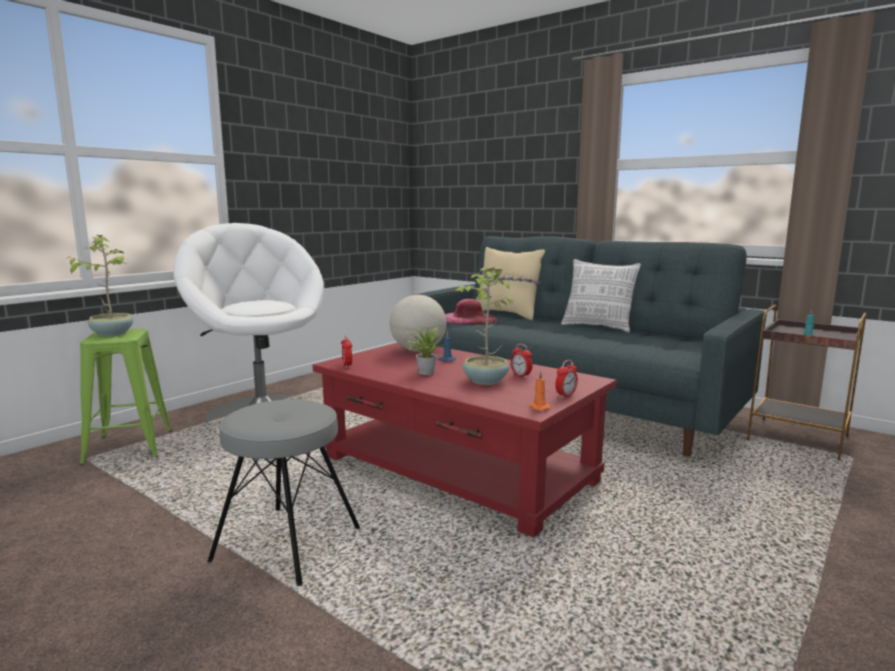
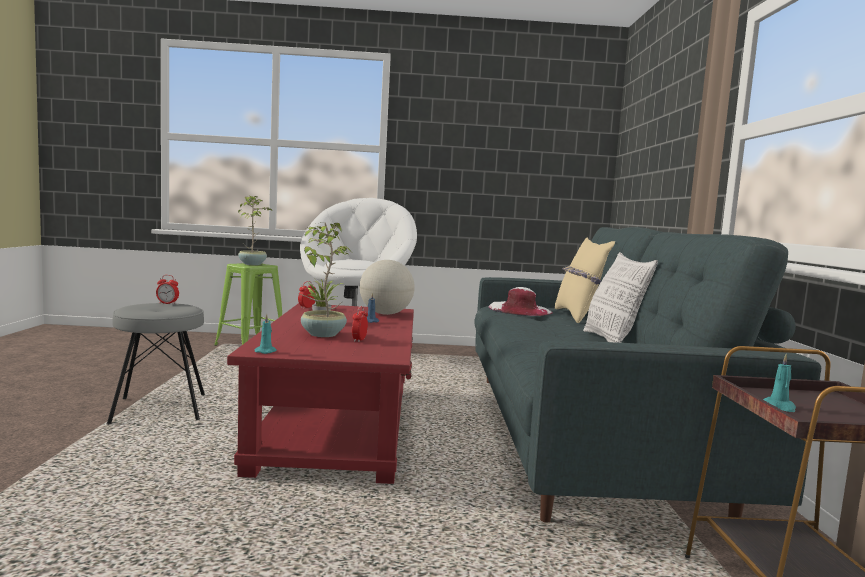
camera: 50 degrees right, 5 degrees down
pink hat [445,299,497,325] -> white hat [488,287,553,316]
orange candle [529,371,551,411] -> turquoise candle [254,314,277,354]
alarm clock [555,360,578,399] -> alarm clock moved to [156,275,179,304]

